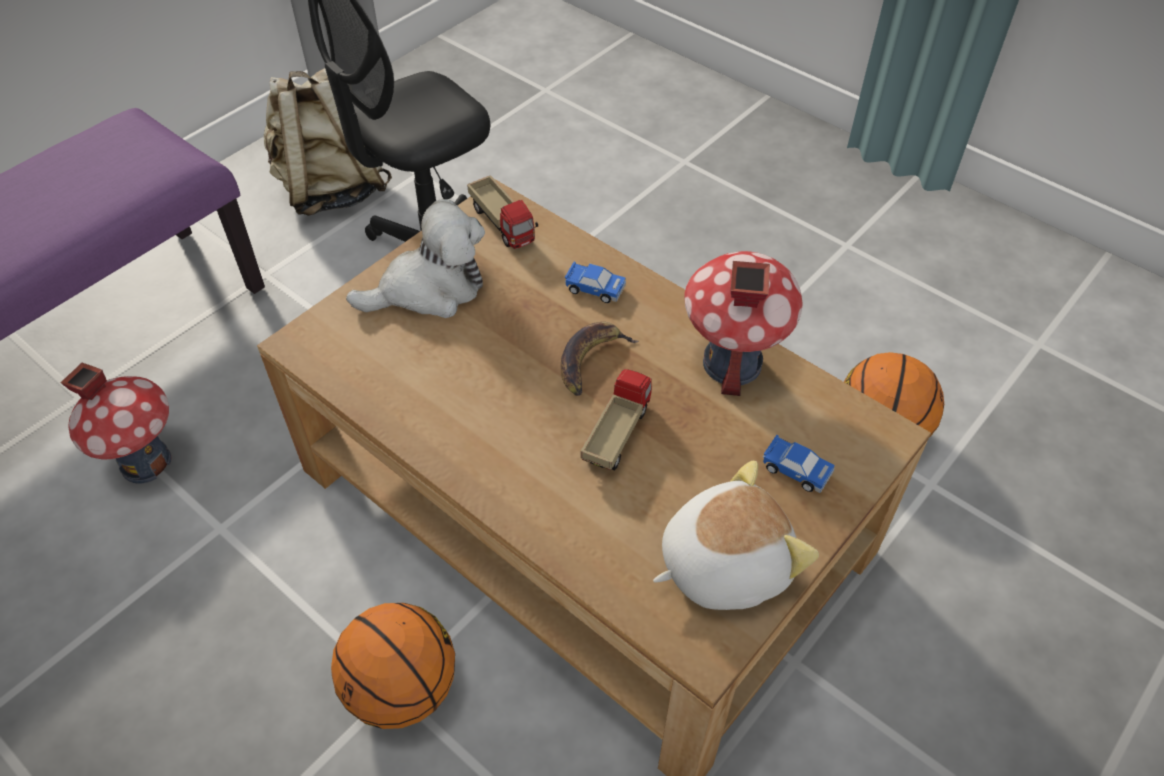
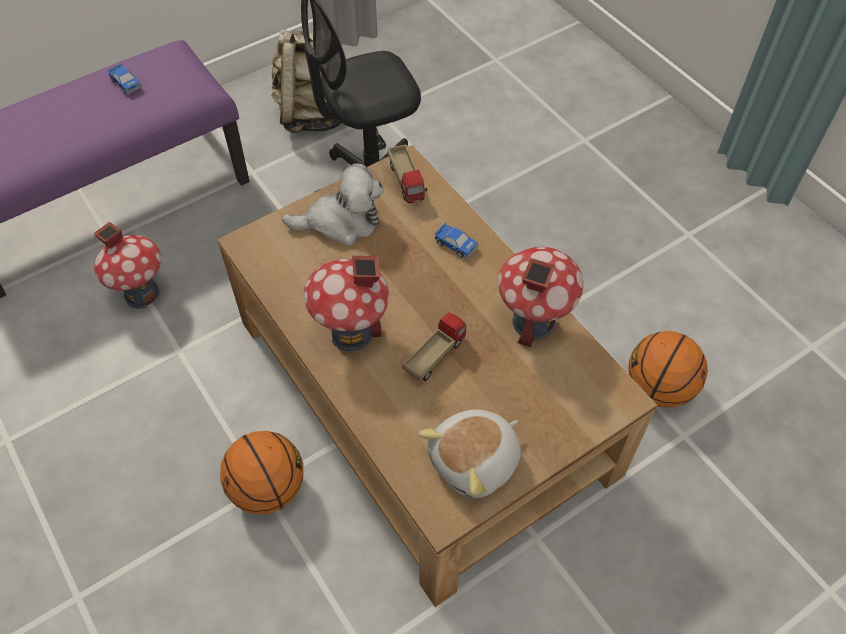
camera: 15 degrees right, 5 degrees up
banana [561,322,638,396] -> none
plush toy [653,460,819,610] -> plush toy turned 150 degrees clockwise [418,409,521,498]
toy car [763,435,835,493] -> toy car moved to [108,64,142,94]
none -> toy house [304,256,389,351]

